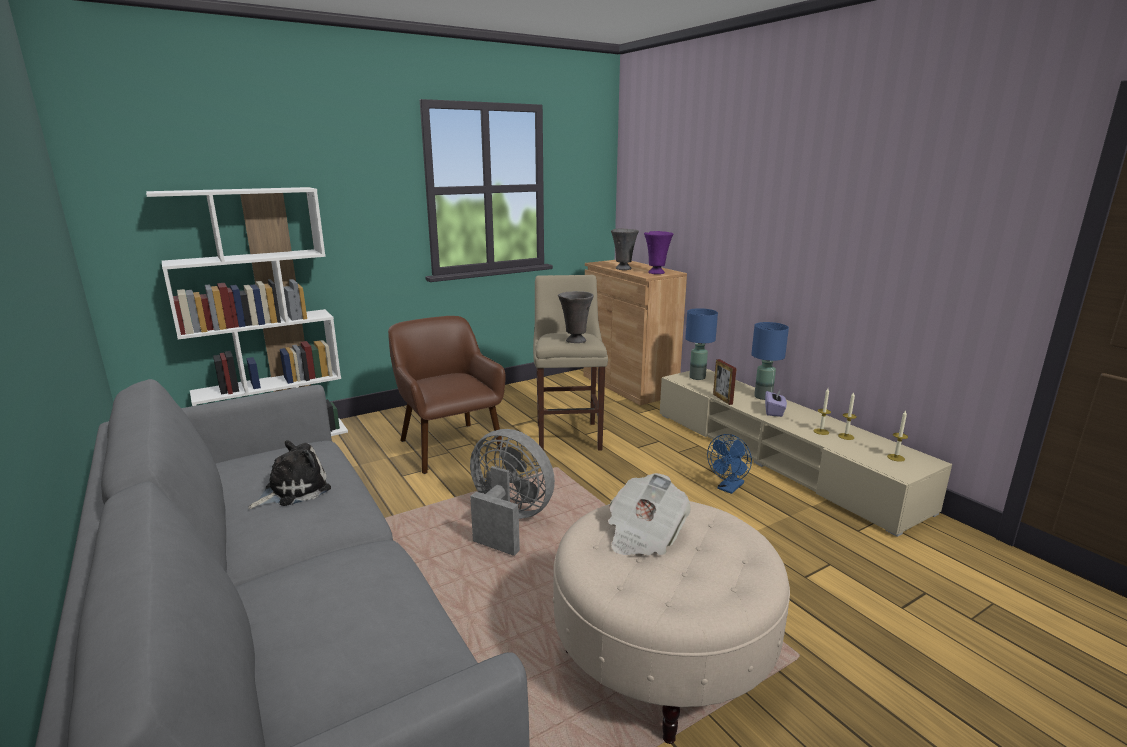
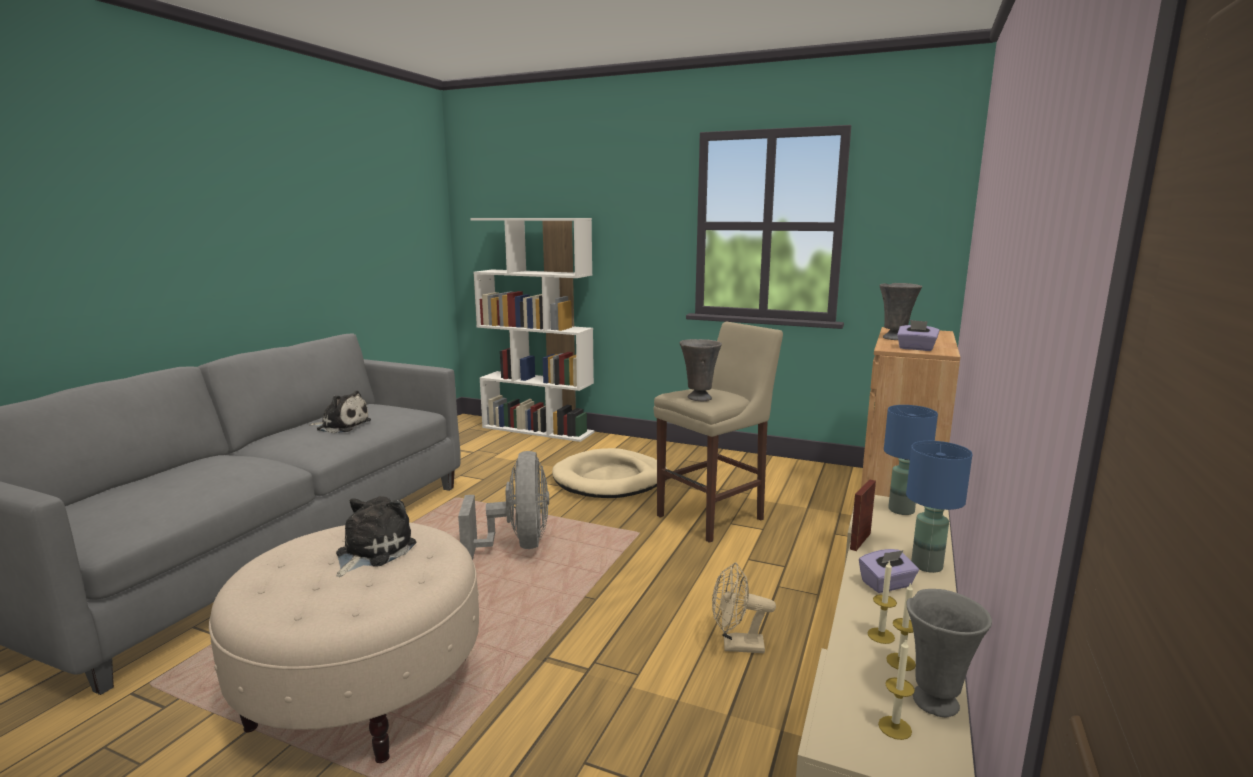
camera: 55 degrees right, 5 degrees down
brown armchair [388,316,506,474] -> beige dog bed [552,448,667,498]
newspaper [608,473,691,555] -> plush toy [336,496,416,577]
purple vase [644,231,673,274] -> purple tissue box [897,320,939,351]
blue fan [707,434,752,494] -> beige fan [712,562,776,653]
none -> grey vase [906,589,992,717]

